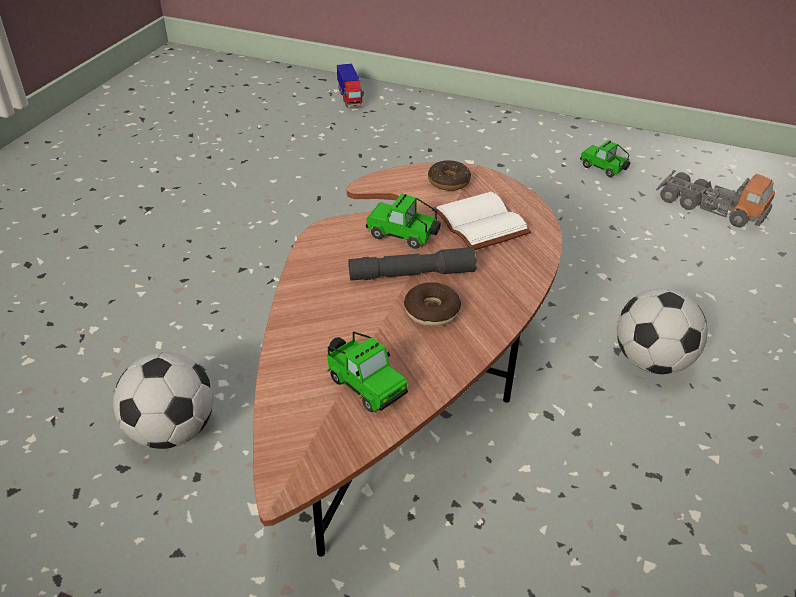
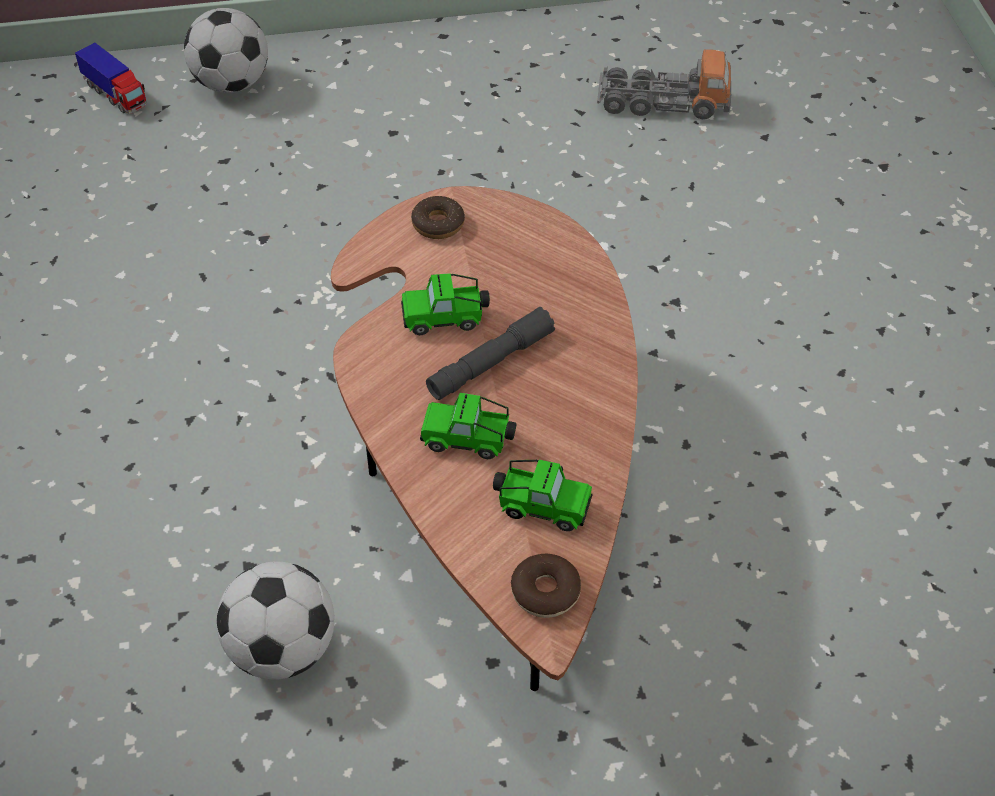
camera: 30 degrees left, 10 degrees up
donut [404,282,461,326] -> donut moved to [511,554,581,618]
white book [432,192,531,250] -> none
toy car [580,140,630,177] -> toy car moved to [420,393,516,459]
football [617,288,708,374] -> football moved to [184,8,268,93]

